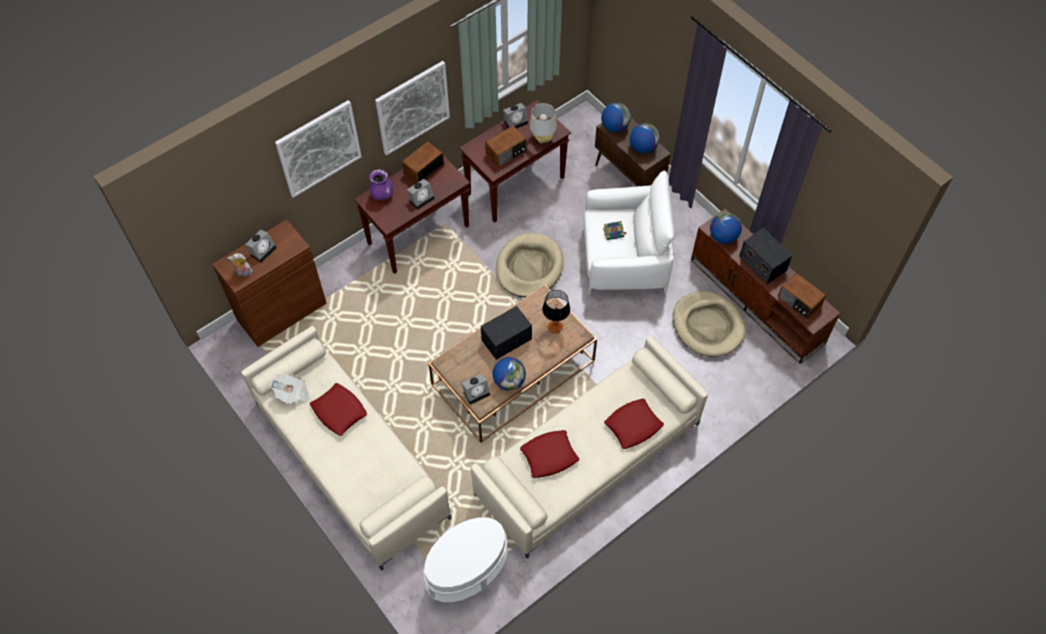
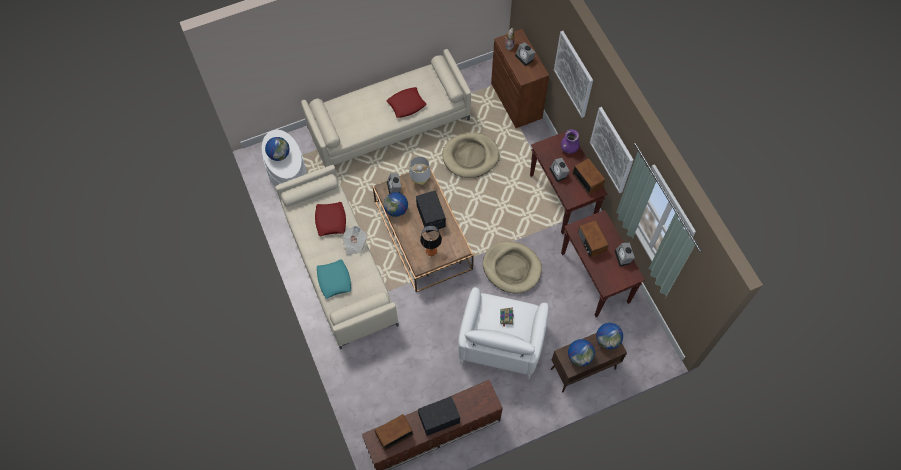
camera: 105 degrees right, 5 degrees up
newspaper [270,374,310,404] -> newspaper moved to [342,226,367,255]
grey table lamp [529,103,557,143] -> grey table lamp moved to [409,156,431,185]
red pillow [604,398,664,449] -> turquoise pillow [317,259,351,299]
beige dog bed [673,291,746,357] -> beige dog bed moved to [442,132,499,178]
globe [710,213,742,244] -> globe moved to [265,137,290,161]

